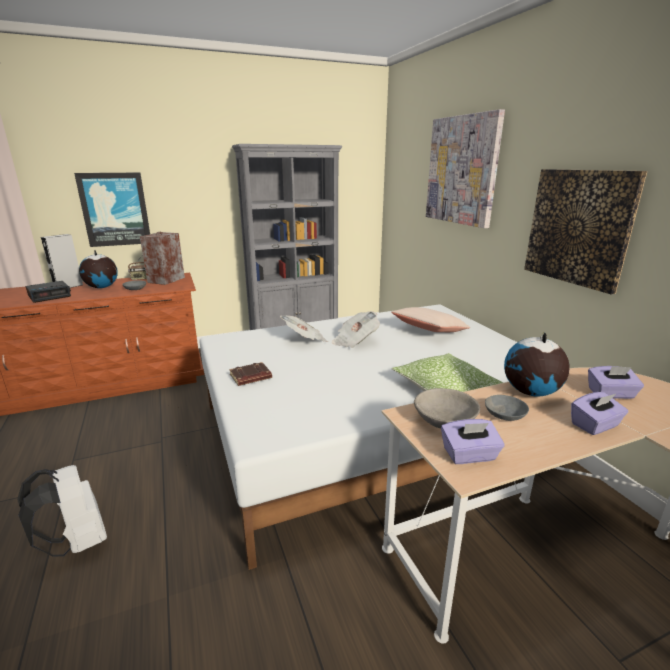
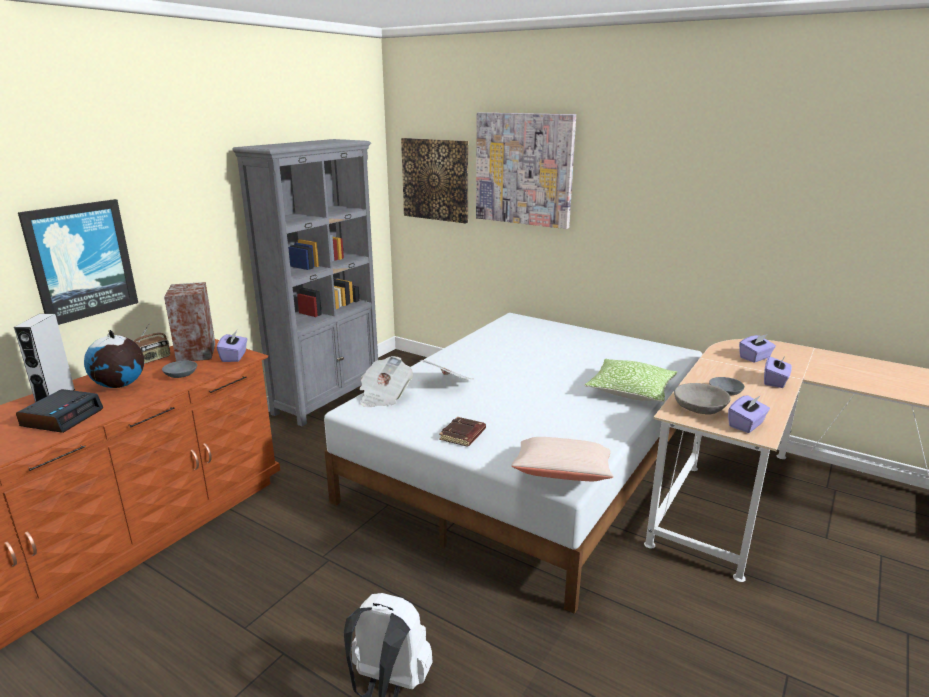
camera: 35 degrees left, 0 degrees up
newspaper [332,311,380,348] -> newspaper moved to [360,356,413,407]
beige pillow [391,307,470,332] -> beige pillow moved to [512,437,614,481]
globe [504,332,570,396] -> none
picture [524,169,648,294] -> picture moved to [401,138,468,223]
none -> purple tissue box [217,330,247,362]

